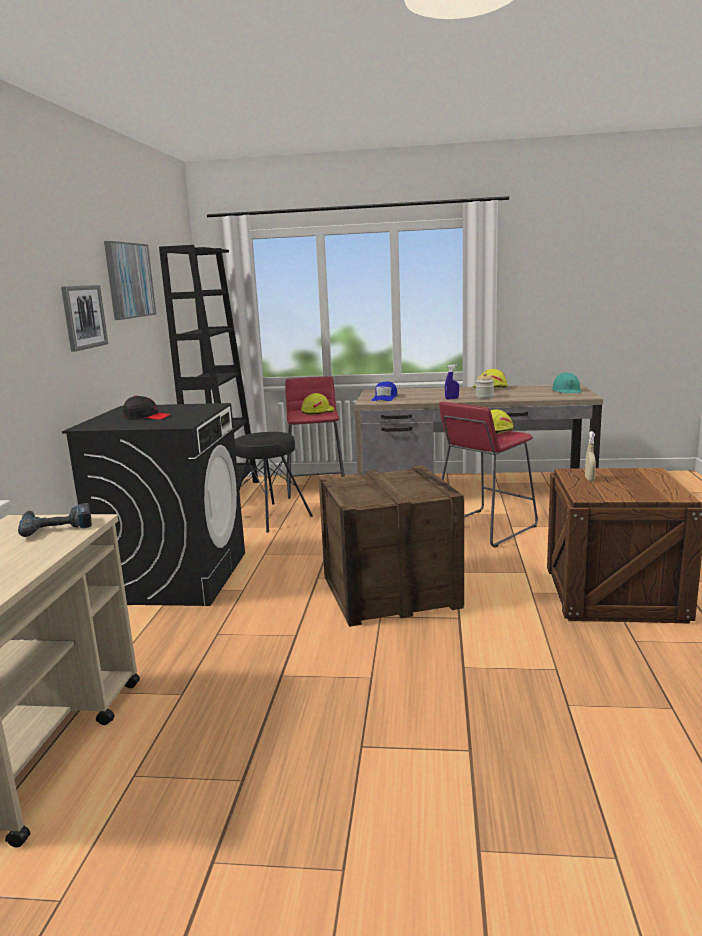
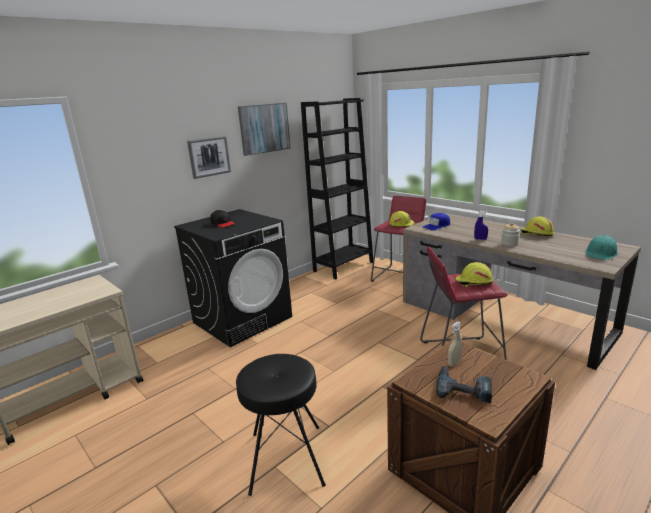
camera: 40 degrees right, 5 degrees up
power drill [18,503,92,537] -> power drill moved to [436,365,492,403]
black stool [235,432,313,533] -> black stool moved to [236,354,326,496]
crate [319,465,464,627] -> none

